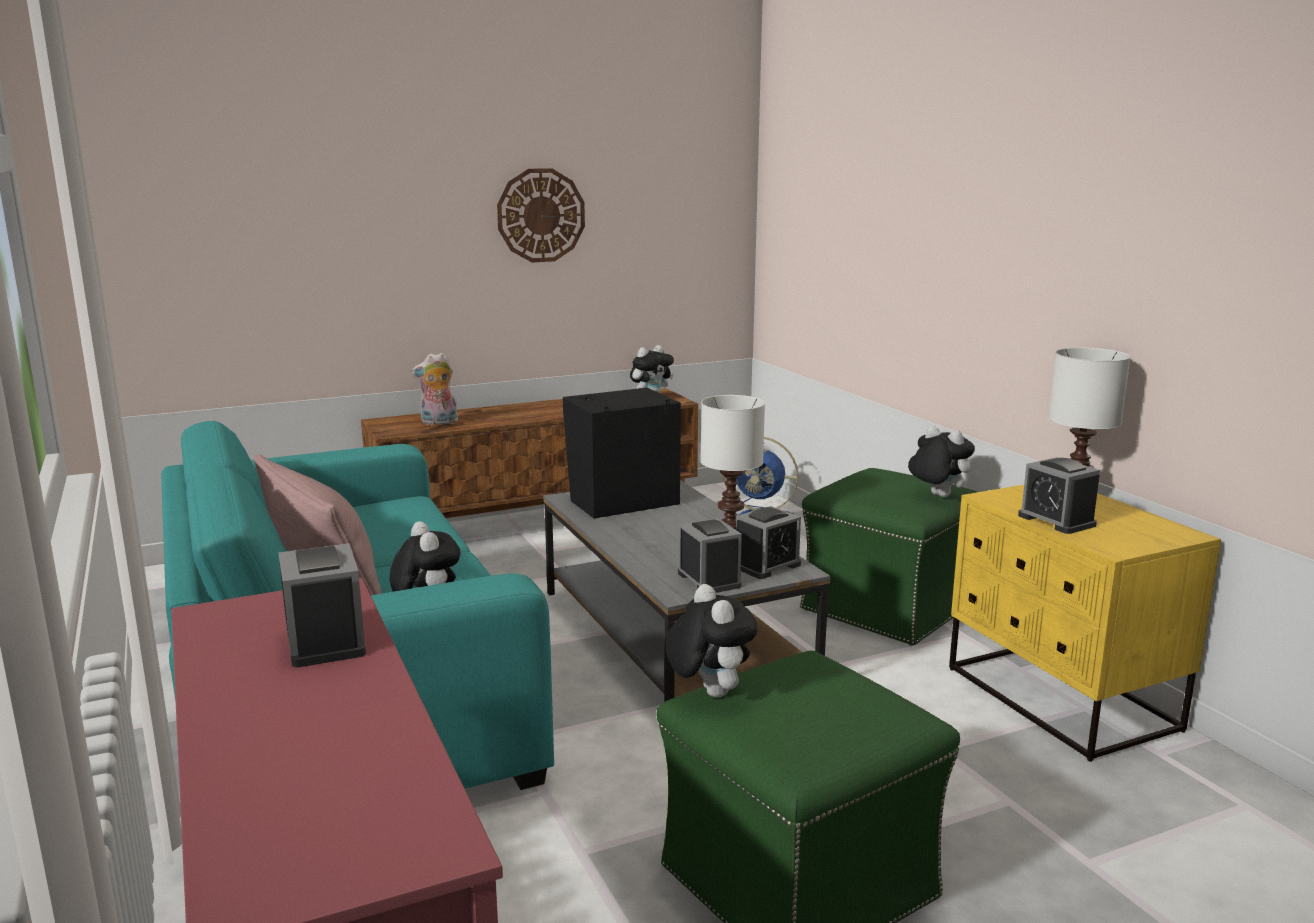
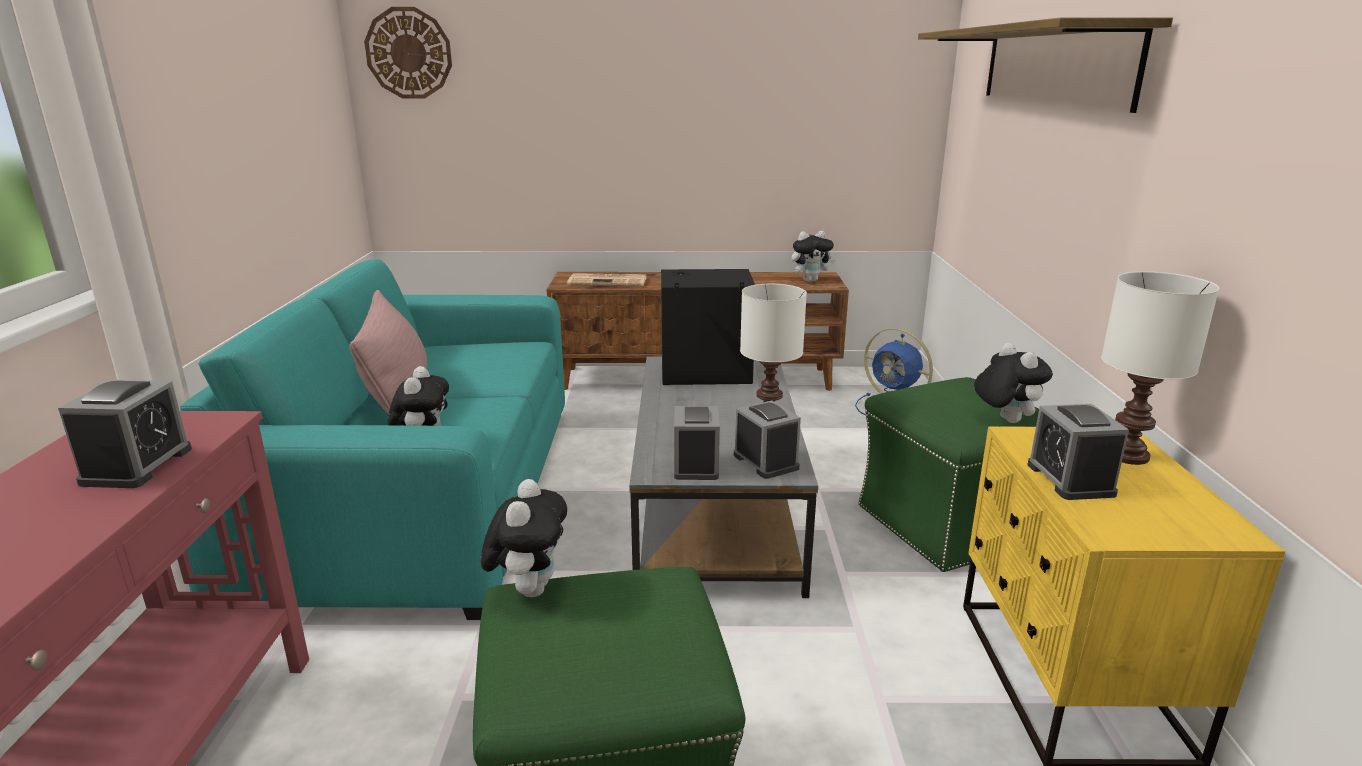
camera: 25 degrees right, 5 degrees up
plush toy [411,352,458,425] -> newspaper [567,273,647,286]
wall clock [497,168,585,262] -> wall clock moved to [364,7,452,99]
alarm clock [736,506,801,579] -> alarm clock turned 105 degrees counterclockwise [734,401,801,479]
none -> shelf [918,17,1173,113]

